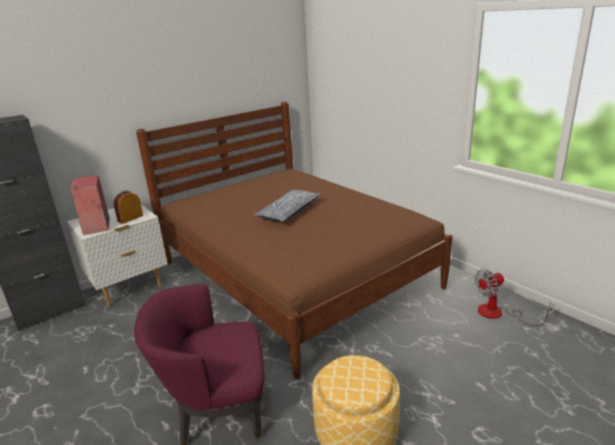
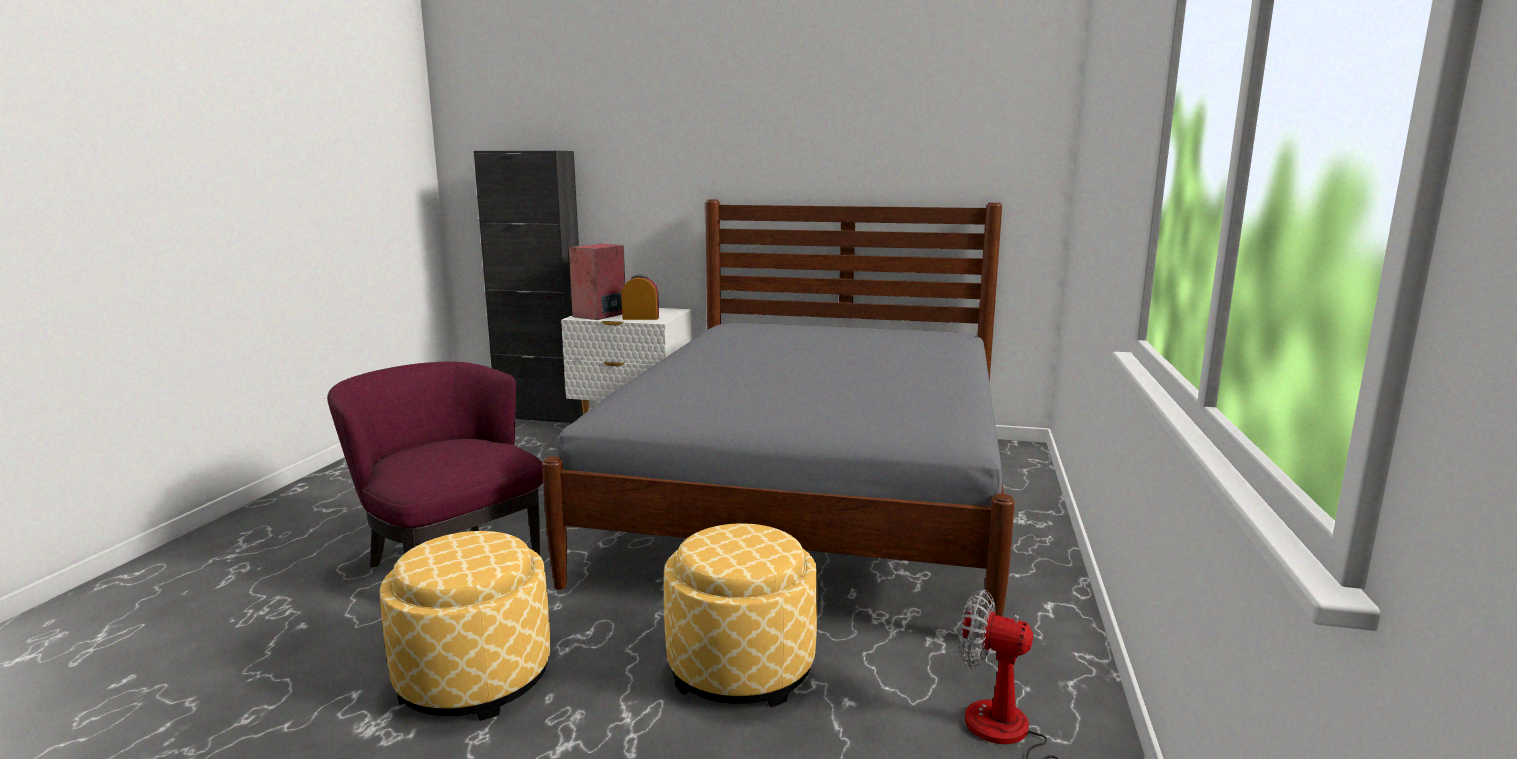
camera: 50 degrees right, 10 degrees down
brown bed [136,102,453,379] -> grey bed [542,199,1015,617]
pillow [254,190,321,222] -> none
none -> ottoman [664,523,817,707]

